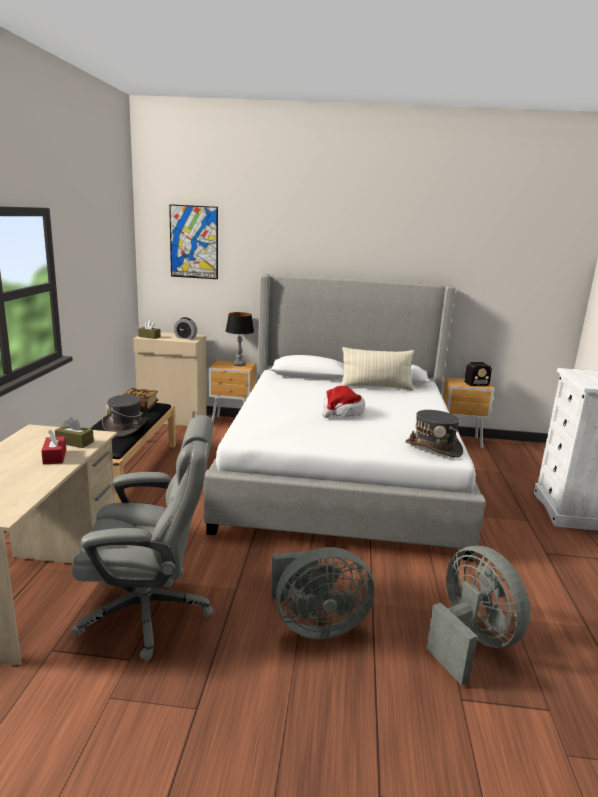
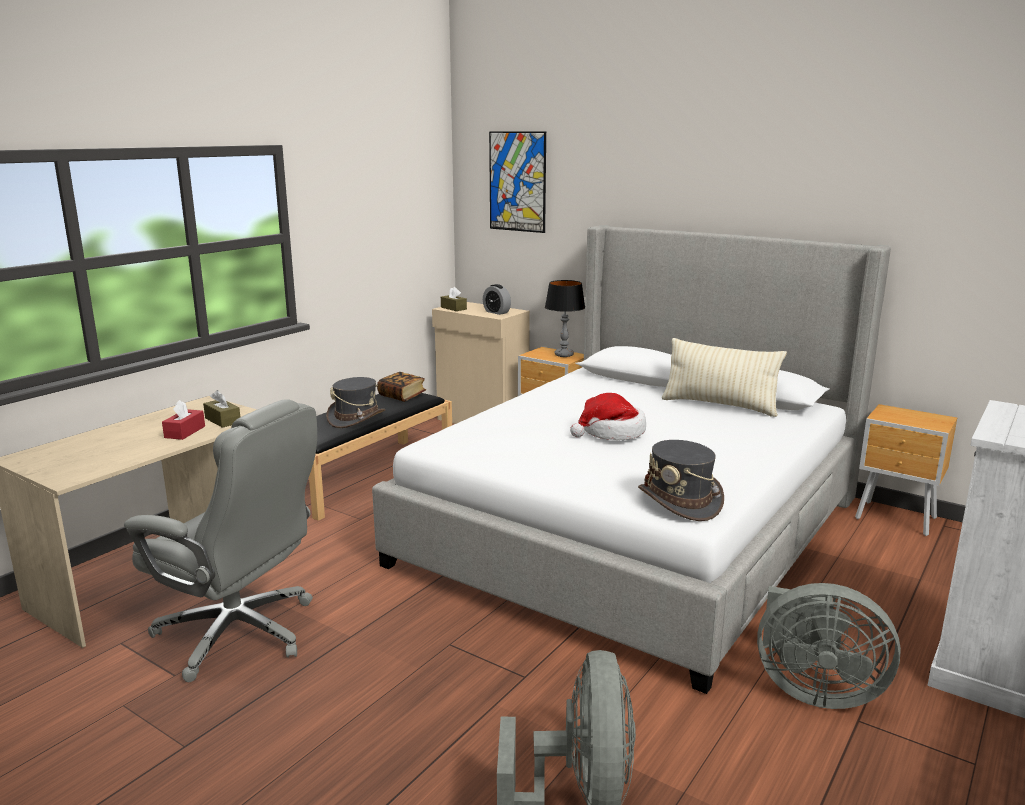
camera: 30 degrees right, 0 degrees up
grey fan [271,547,374,639] -> grey fan moved to [757,583,901,709]
radio [452,362,492,387] -> none

